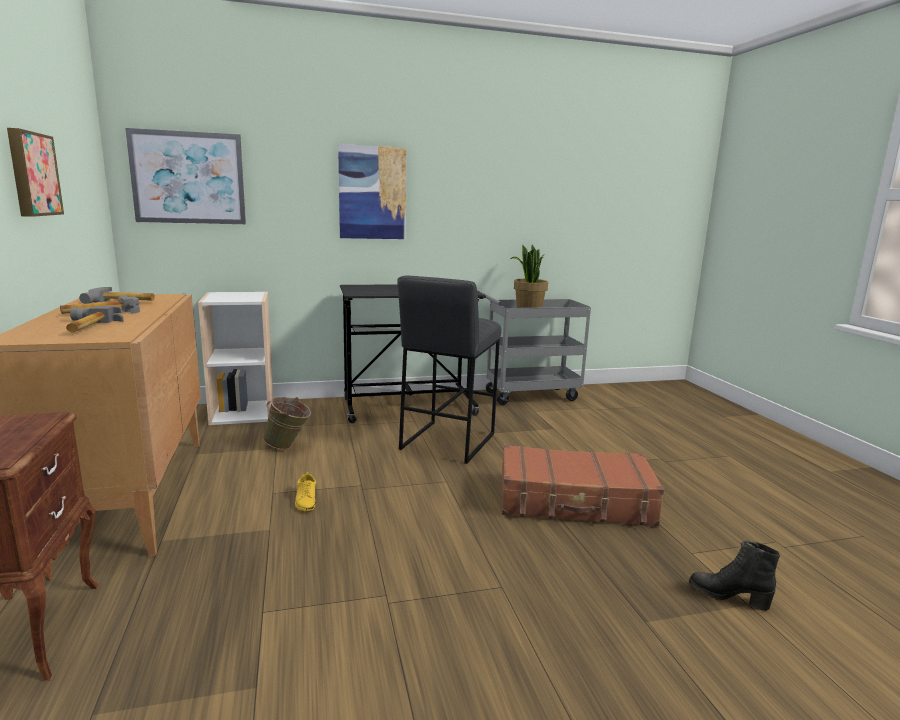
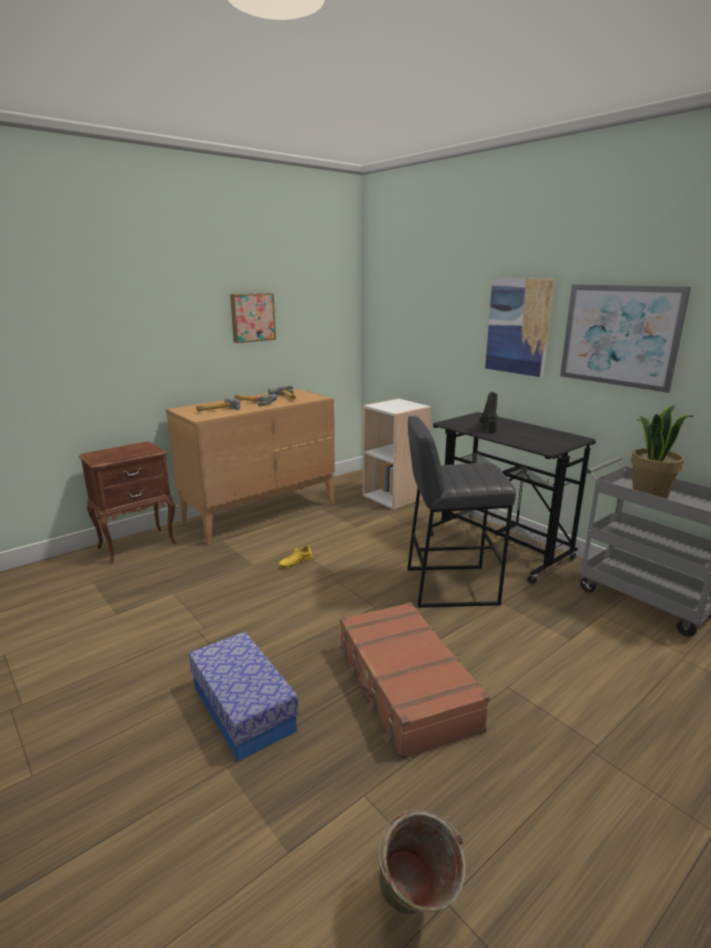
camera: 65 degrees right, 5 degrees up
picture [125,128,246,224] -> picture moved to [560,284,691,393]
green bucket [263,397,311,450] -> green bucket moved to [378,810,466,915]
black boot [689,541,781,611] -> black boot moved to [478,392,498,434]
none -> storage box [189,632,299,761]

